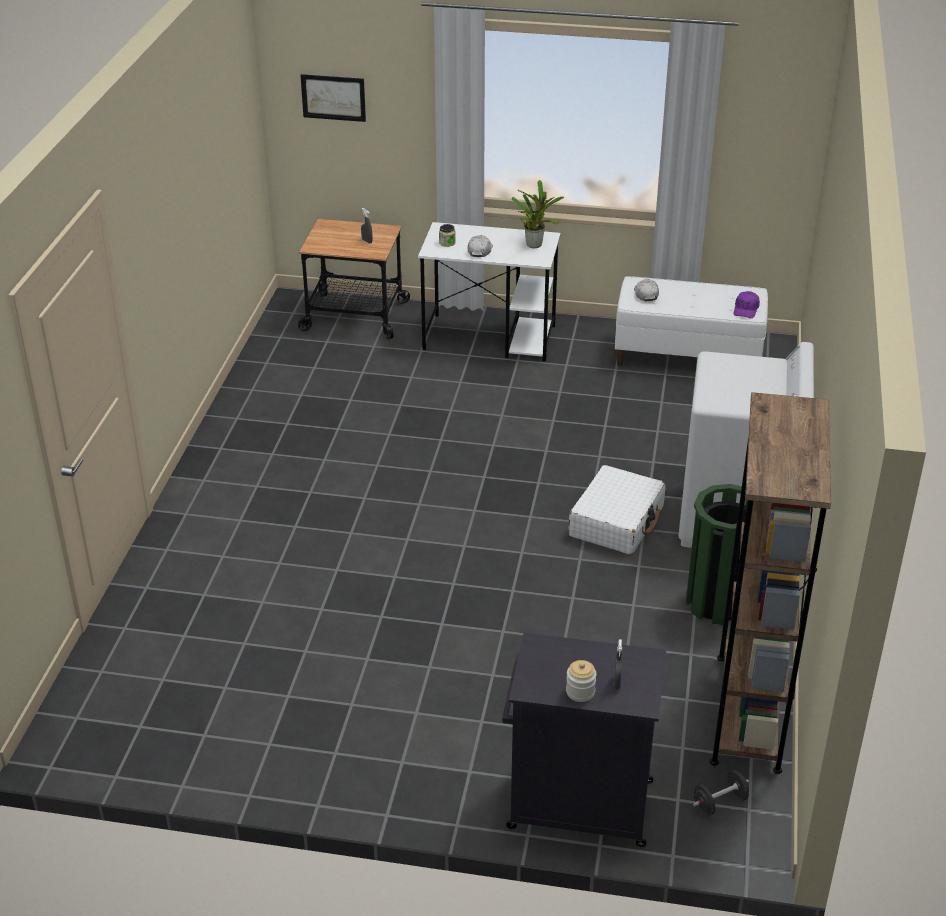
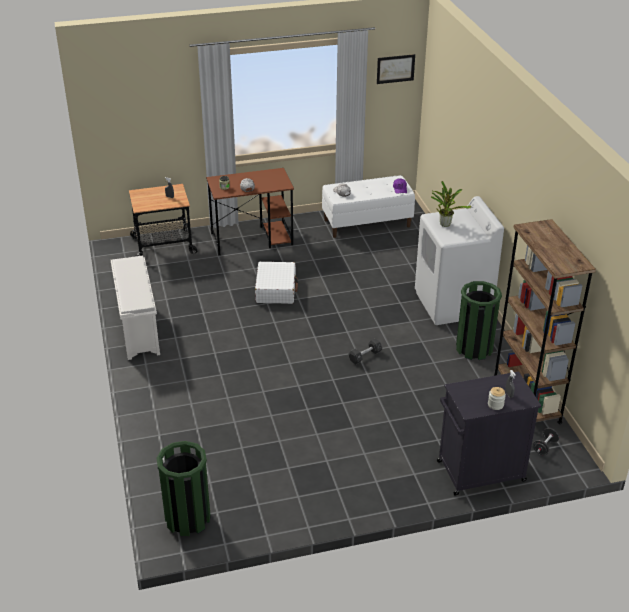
camera: 25 degrees left, 0 degrees up
picture [301,74,366,122] -> picture moved to [377,54,415,84]
white desk [418,222,561,362] -> brown desk [206,168,294,255]
potted plant [511,180,564,248] -> potted plant moved to [431,181,471,227]
white suitcase [569,465,665,555] -> white suitcase moved to [255,262,298,304]
none -> white shoe rack [111,256,160,360]
none -> green trash can [157,441,211,536]
none -> black dumbbell [348,338,382,365]

